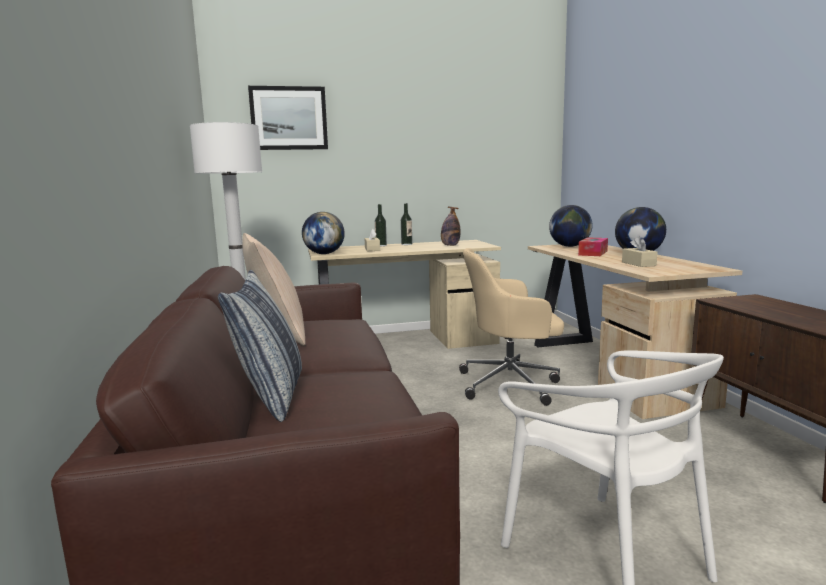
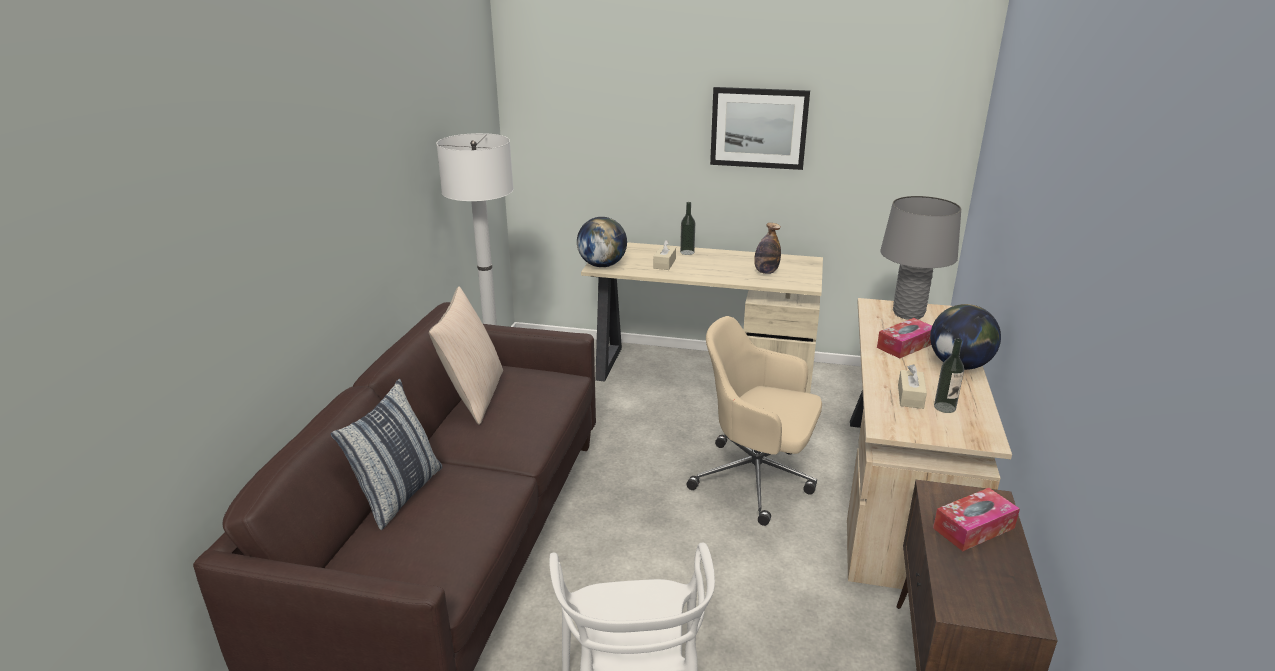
camera: 25 degrees right, 15 degrees up
picture [248,86,328,150] -> picture moved to [710,87,810,170]
bottle [401,203,412,245] -> bottle moved to [934,338,964,413]
globe [549,205,592,247] -> grey table lamp [880,196,961,320]
none -> tissue box [933,488,1020,551]

